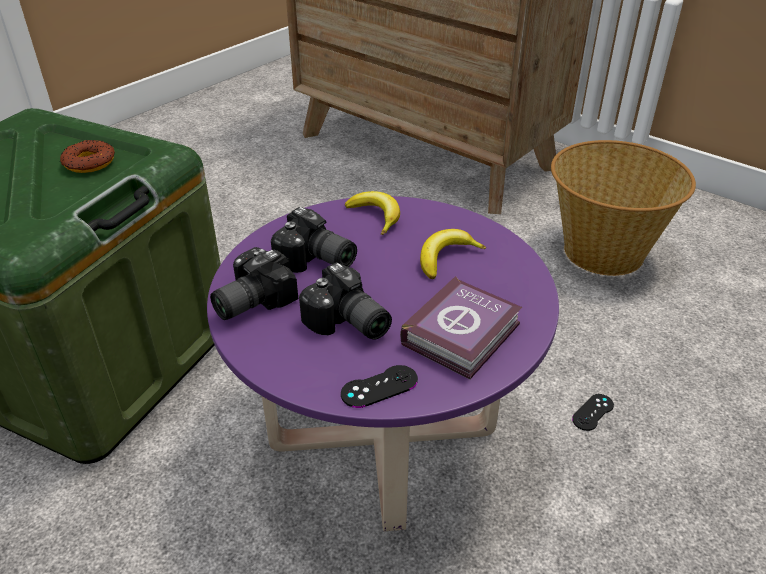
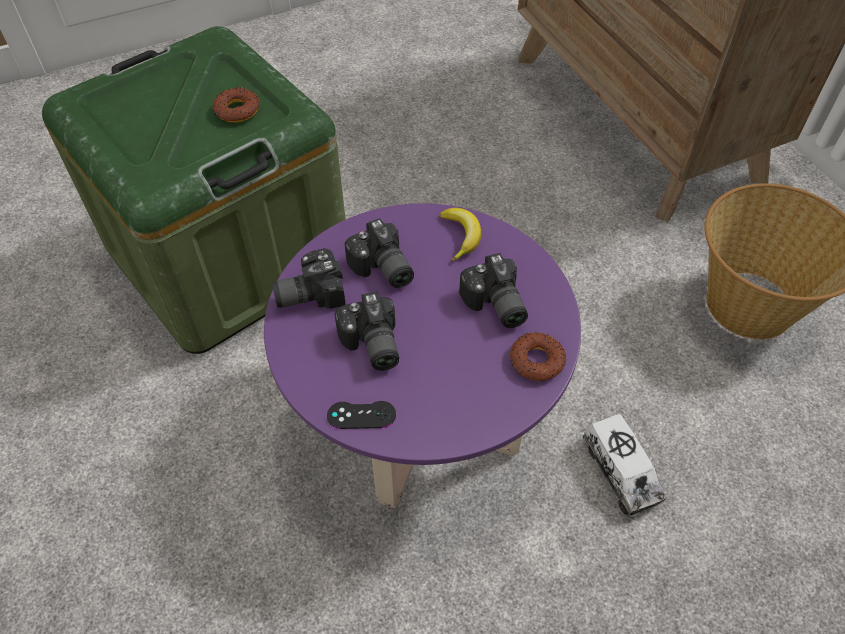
camera: 25 degrees right, 15 degrees up
book [400,276,522,379] -> none
banana [420,229,486,279] -> camera [459,253,528,328]
black game controller [572,394,614,431] -> toy truck [583,414,666,517]
none -> donut [510,332,566,381]

